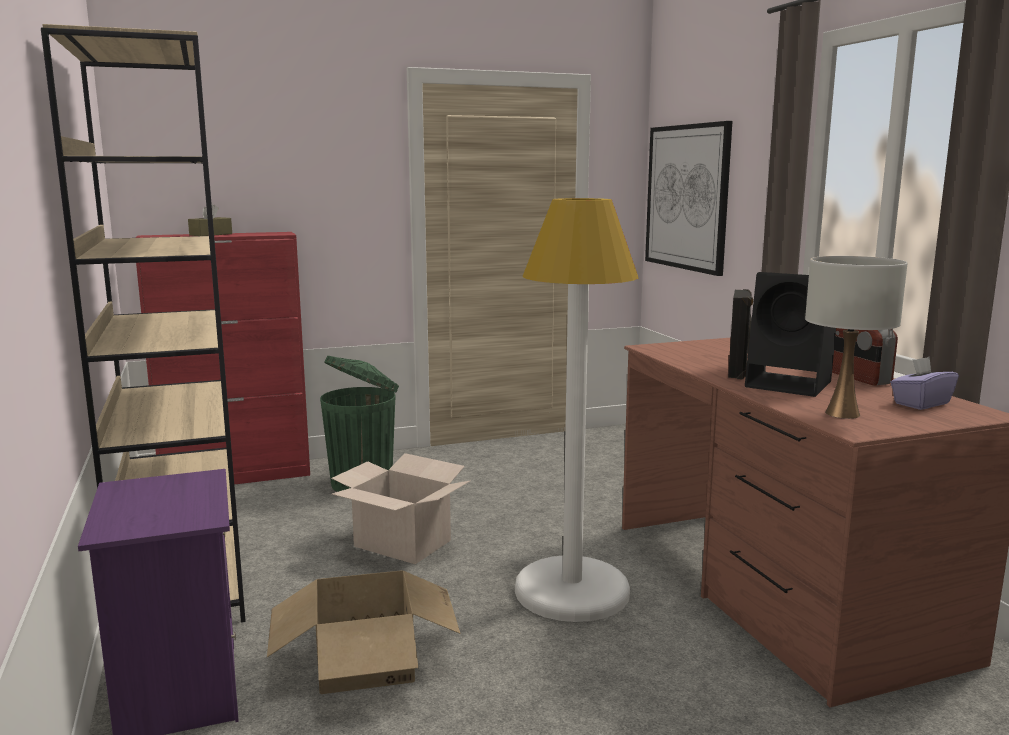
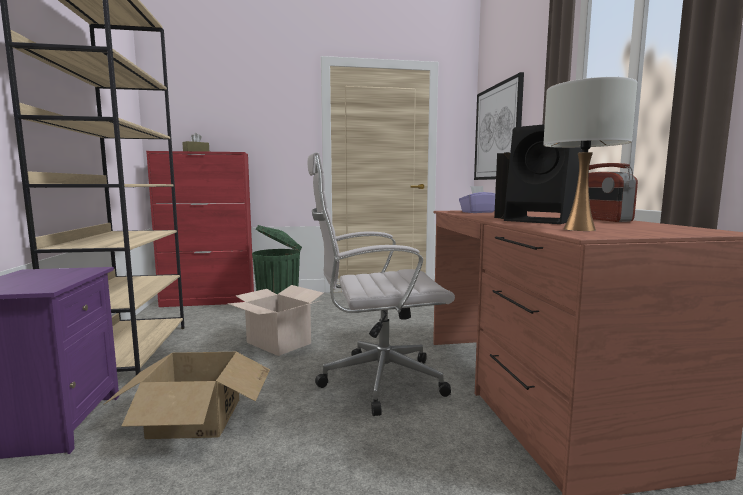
camera: 10 degrees right, 5 degrees down
white floor lamp [515,198,639,622] -> white office chair [307,152,455,416]
purple tissue box [890,357,959,410] -> purple tissue box moved to [459,186,495,213]

